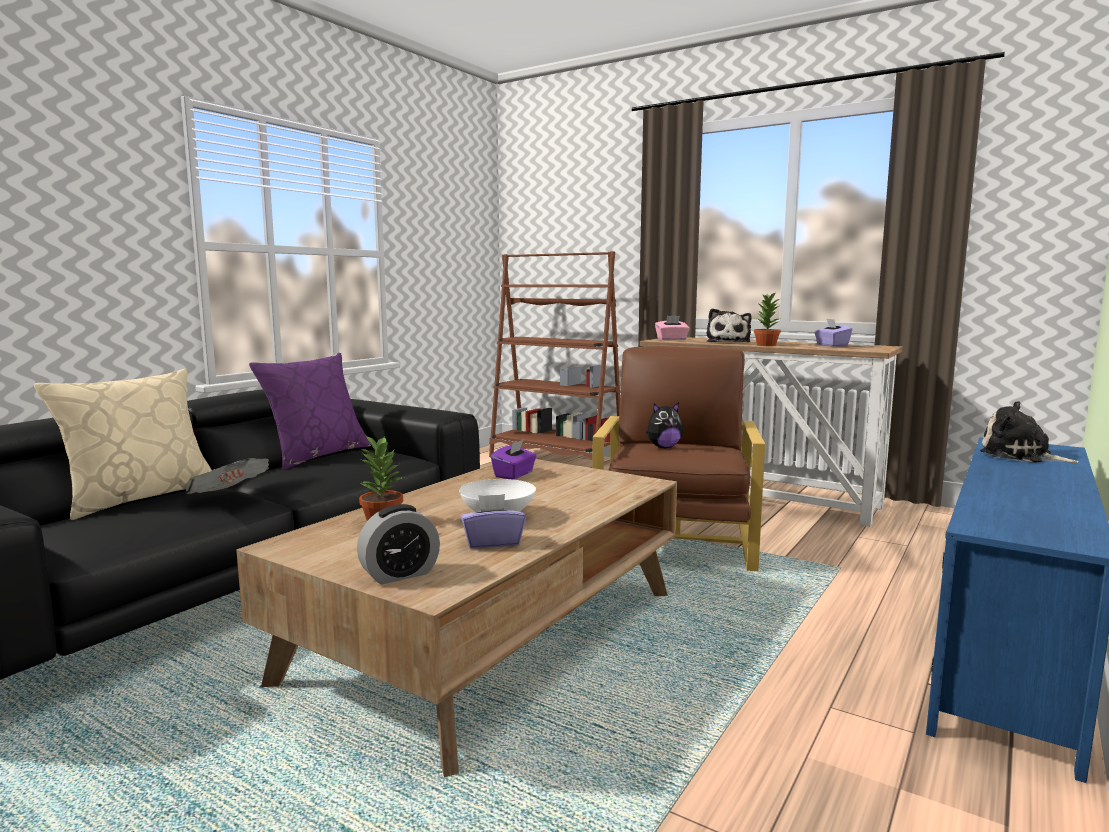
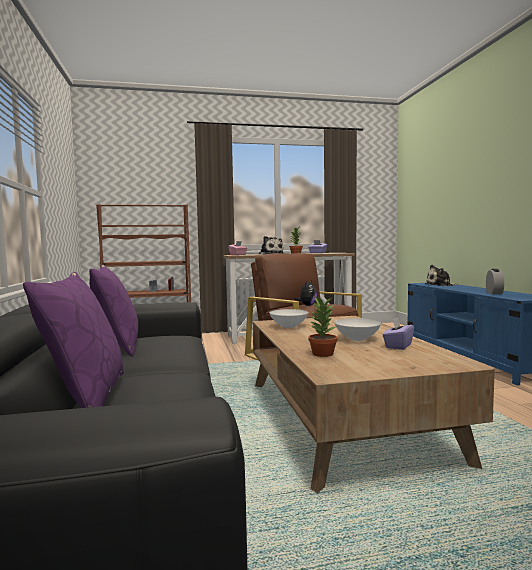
camera: 45 degrees left, 5 degrees down
beige pillow [34,369,212,520] -> purple pillow [23,272,124,408]
newspaper [186,458,269,494] -> none
alarm clock [357,504,440,584] -> alarm clock moved to [486,269,504,294]
purple tissue box [491,439,537,480] -> white bowl [269,309,308,328]

